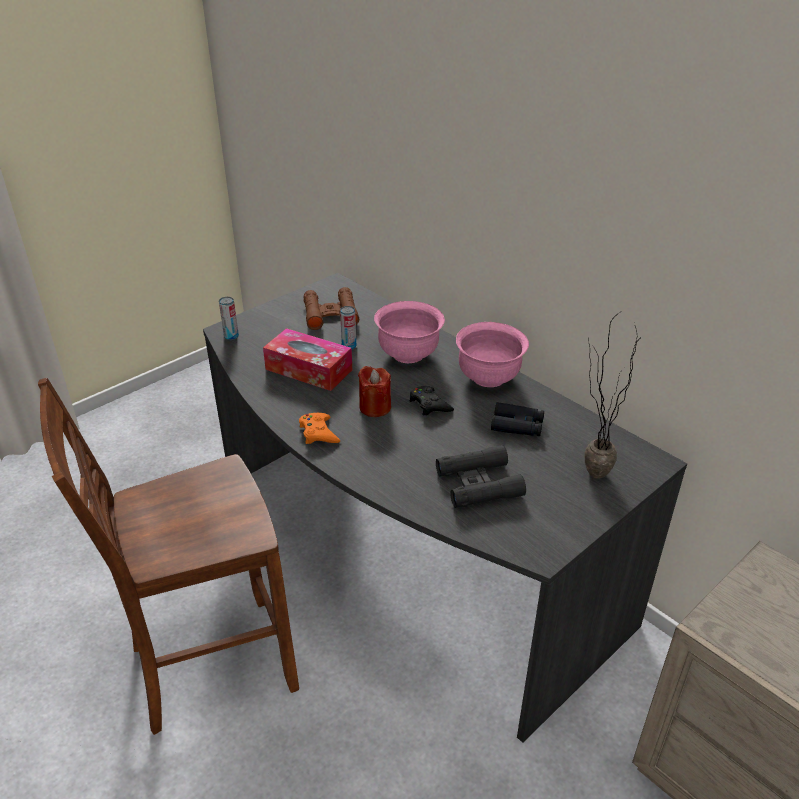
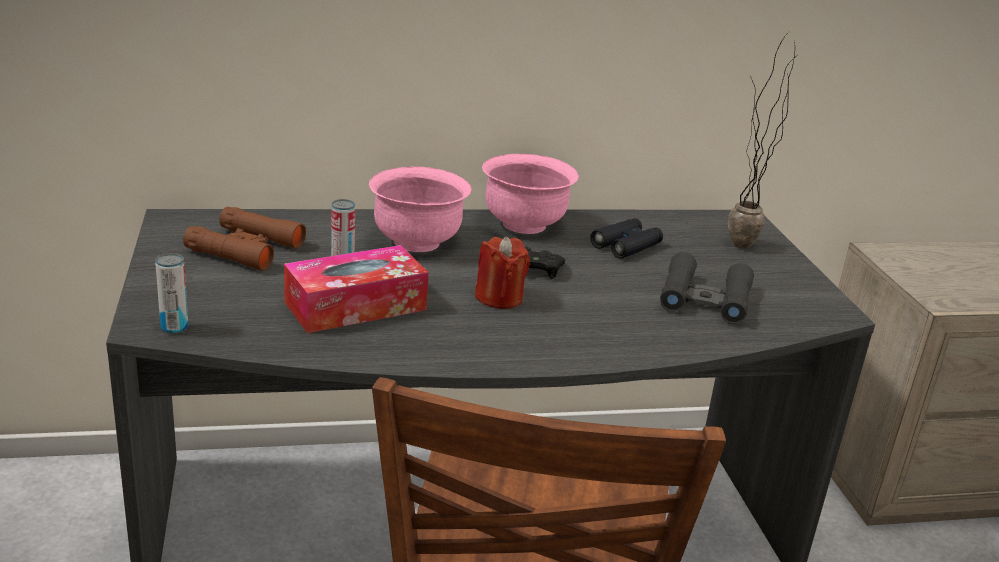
camera: 60 degrees left, 10 degrees down
orange game controller [299,413,340,444] -> none

